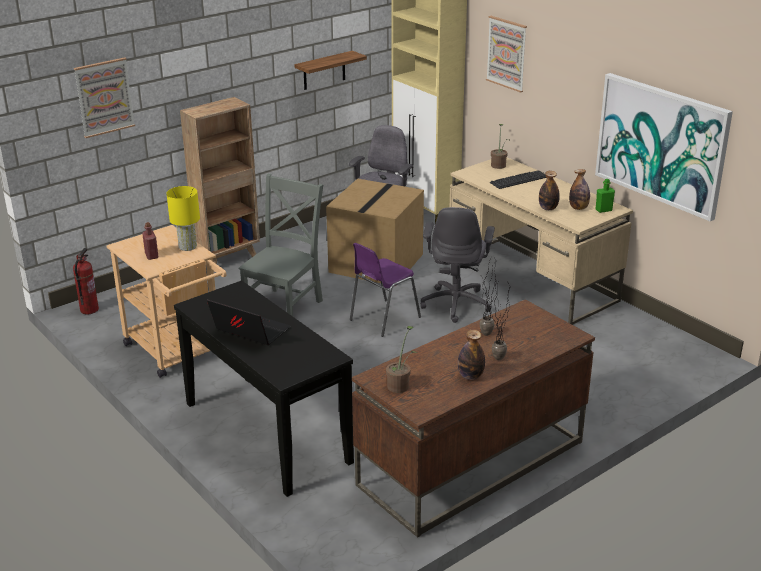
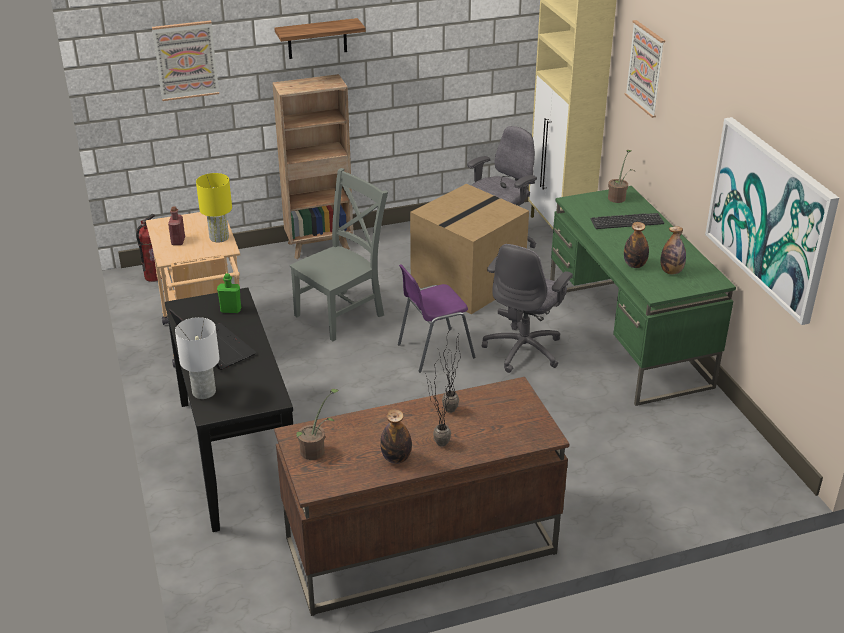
camera: 20 degrees right, 5 degrees up
shelf [294,51,367,90] -> shelf moved to [274,18,366,59]
beige desk [450,157,633,325] -> green desk [550,186,736,406]
green bottle [595,179,615,213] -> green bottle moved to [217,273,241,313]
none -> white table lamp [175,317,220,399]

